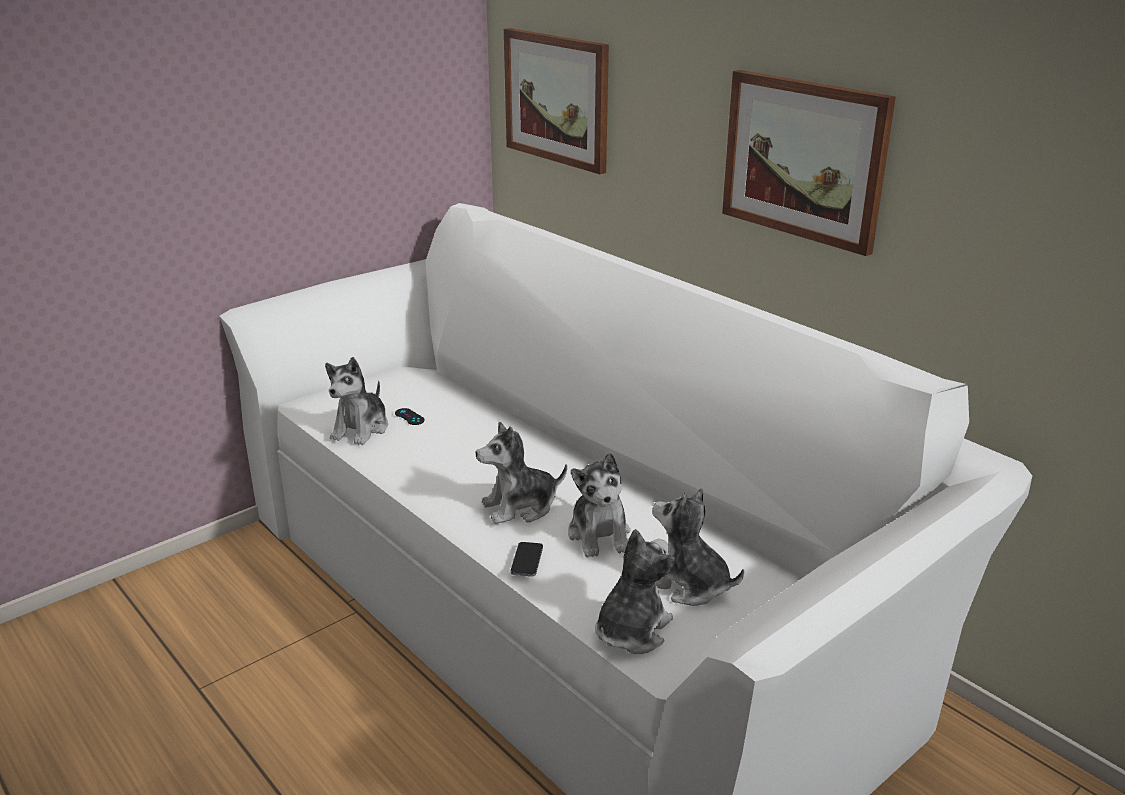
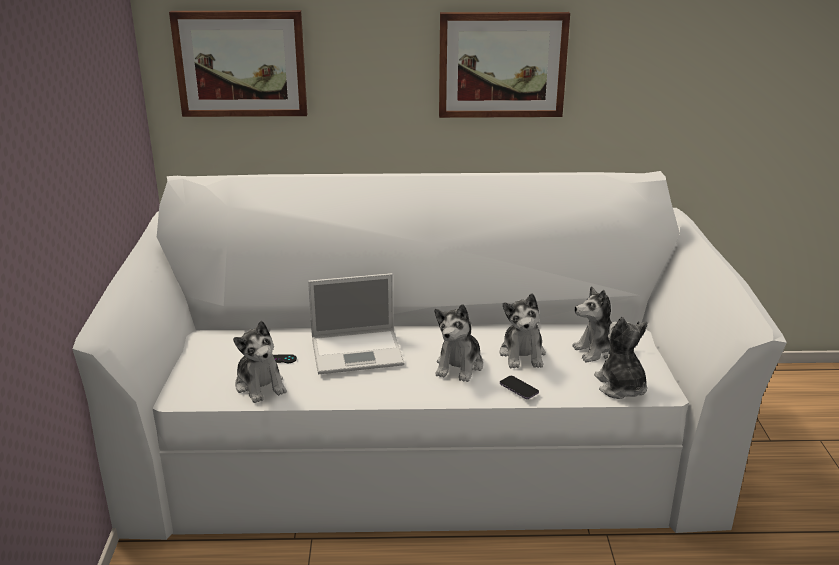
camera: 50 degrees left, 0 degrees up
plush toy [568,453,631,558] -> plush toy turned 60 degrees clockwise [500,293,546,368]
none -> laptop [308,273,404,374]

